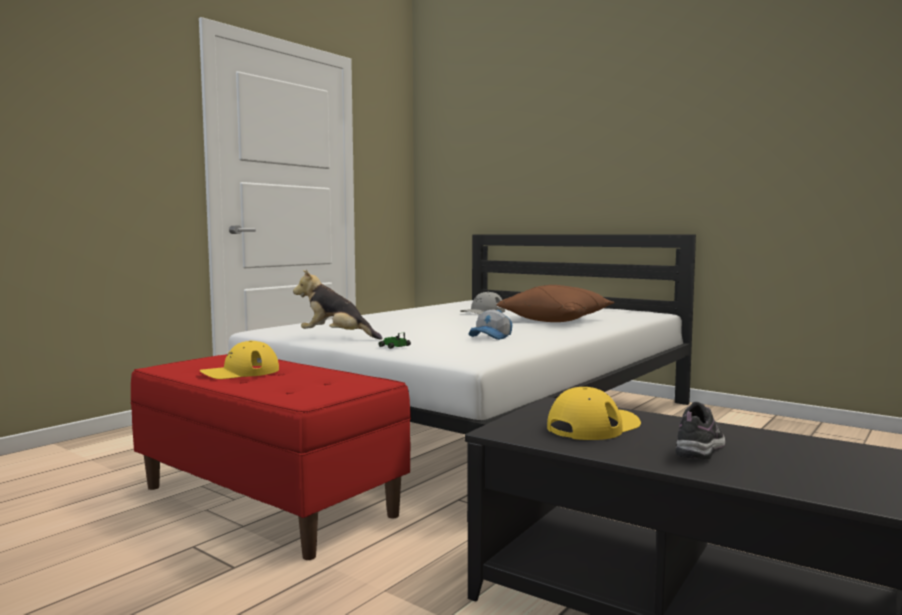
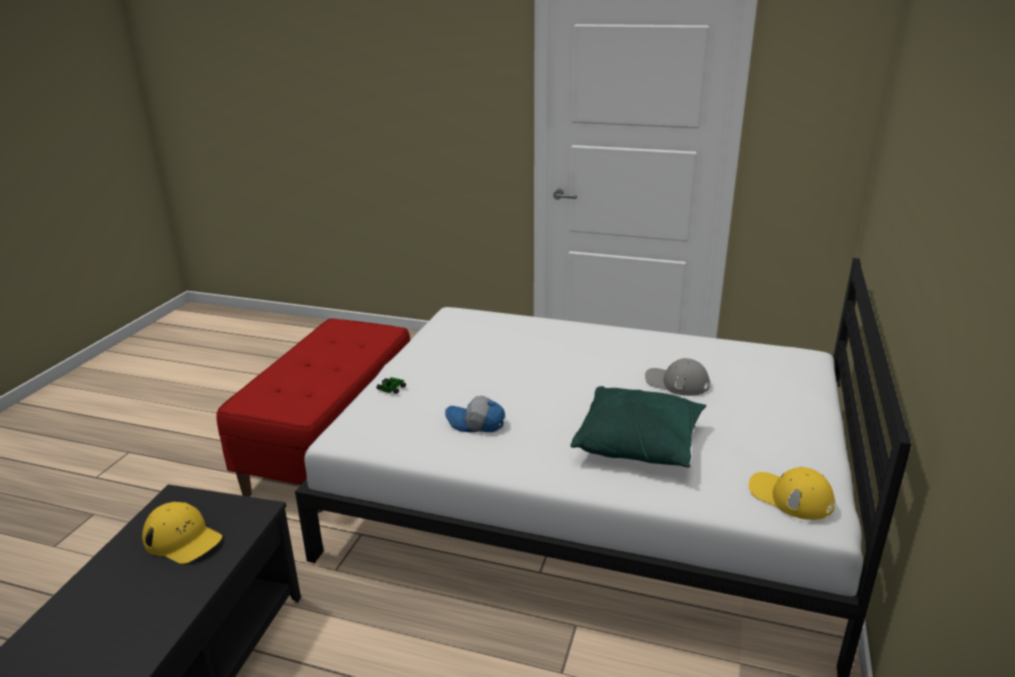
camera: 70 degrees right, 20 degrees up
yellow cap [200,341,279,379] -> yellow cap moved to [749,467,835,520]
plush toy [293,269,382,340] -> none
brown pillow [497,285,614,322] -> green pillow [571,386,706,468]
shoe [676,402,725,460] -> none

